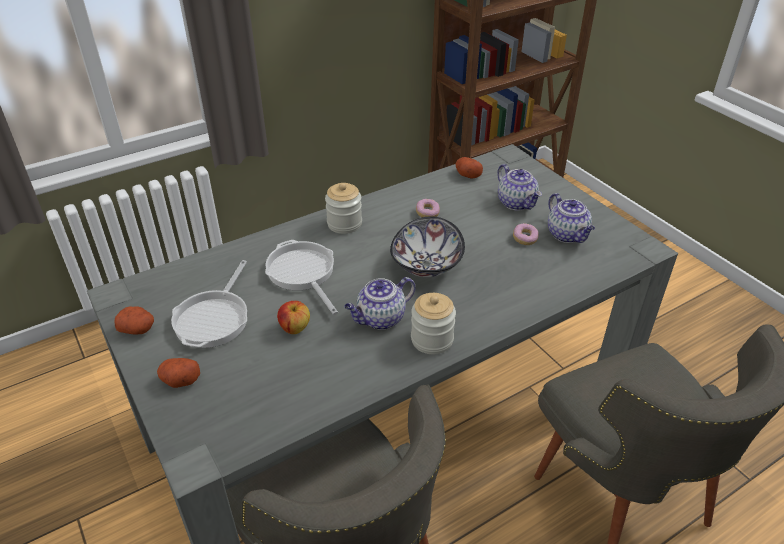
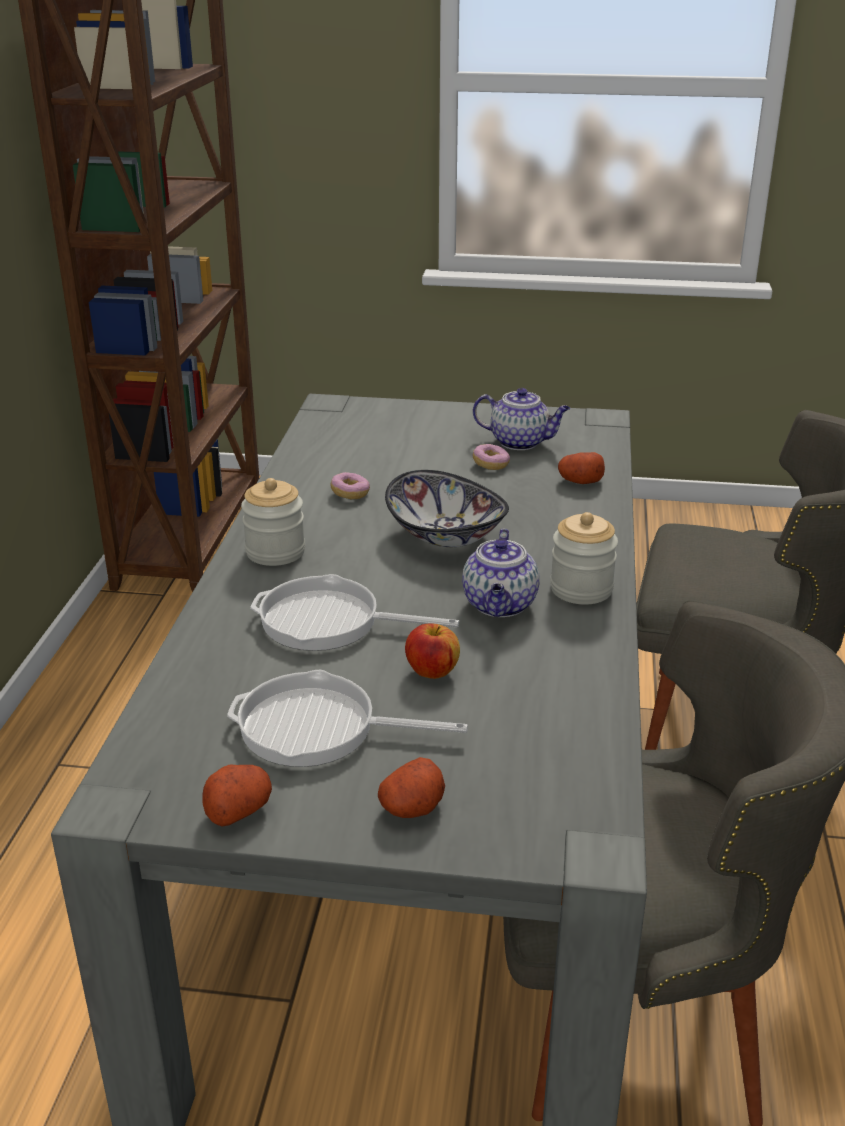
camera: 50 degrees left, 10 degrees down
frying pan [171,260,247,348] -> frying pan turned 135 degrees clockwise [227,670,468,767]
potato [456,157,483,179] -> potato moved to [558,452,605,484]
teapot [497,164,542,210] -> none

